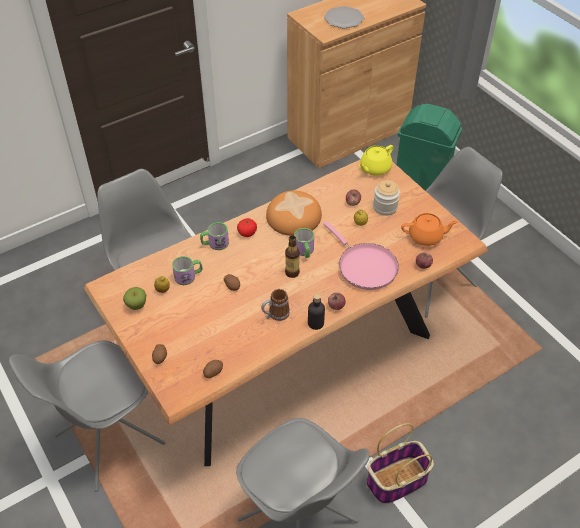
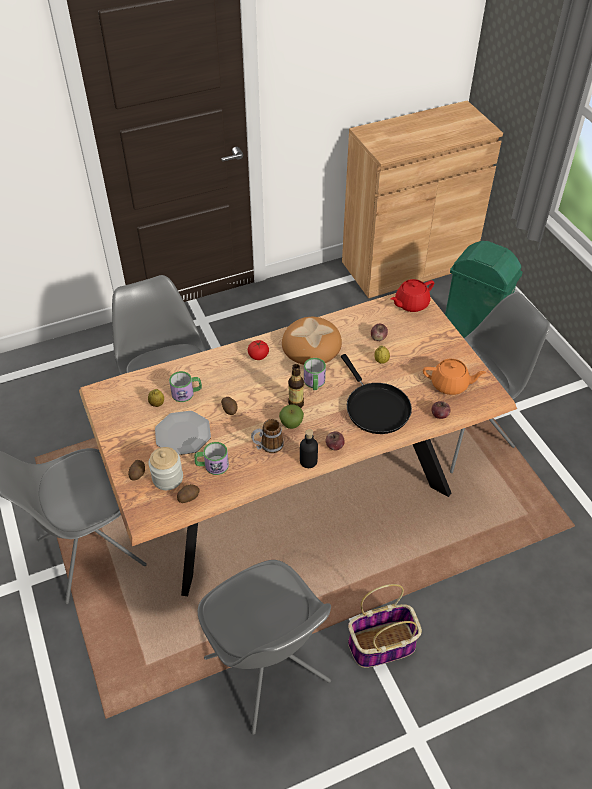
camera: 10 degrees right, 0 degrees up
apple [123,287,146,310] -> apple moved to [279,405,304,429]
mug [200,222,229,250] -> mug moved to [194,442,229,475]
plate [324,6,364,29] -> plate moved to [155,411,211,455]
pink frying pan [324,221,399,290] -> black frying pan [341,354,412,434]
yellow teapot [358,145,393,176] -> red teapot [391,279,434,312]
jar [373,180,400,216] -> jar moved to [148,447,183,490]

